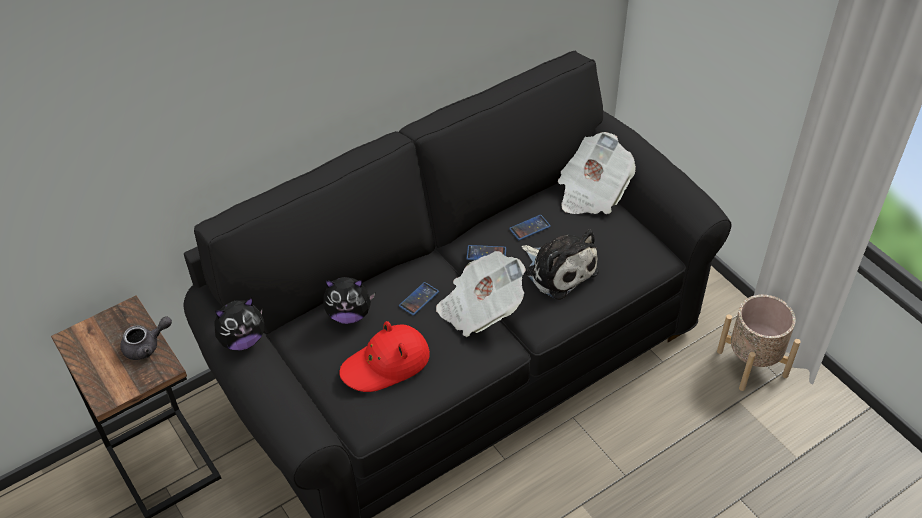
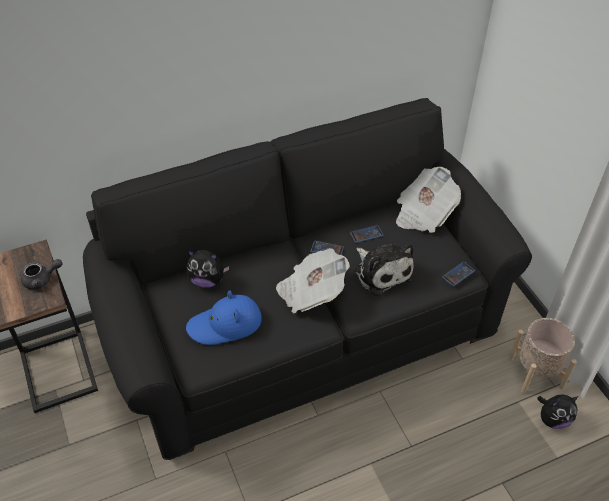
camera: 10 degrees right, 0 degrees up
plush toy [214,297,264,350] -> plush toy moved to [537,394,579,429]
red hat [339,321,430,392] -> blue hat [186,291,262,345]
phone [399,282,439,316] -> phone moved to [442,262,475,286]

